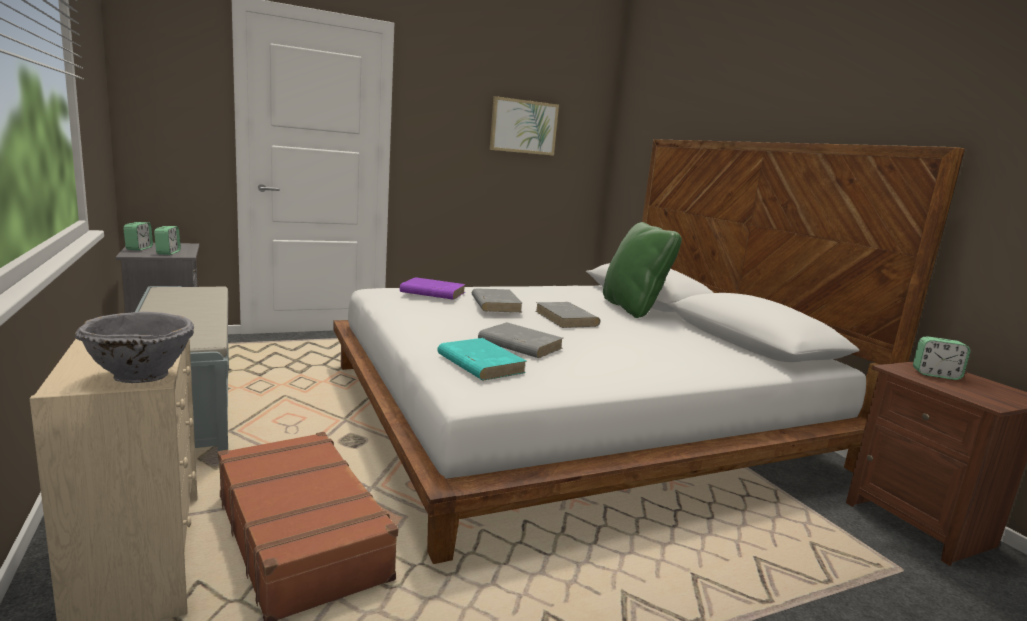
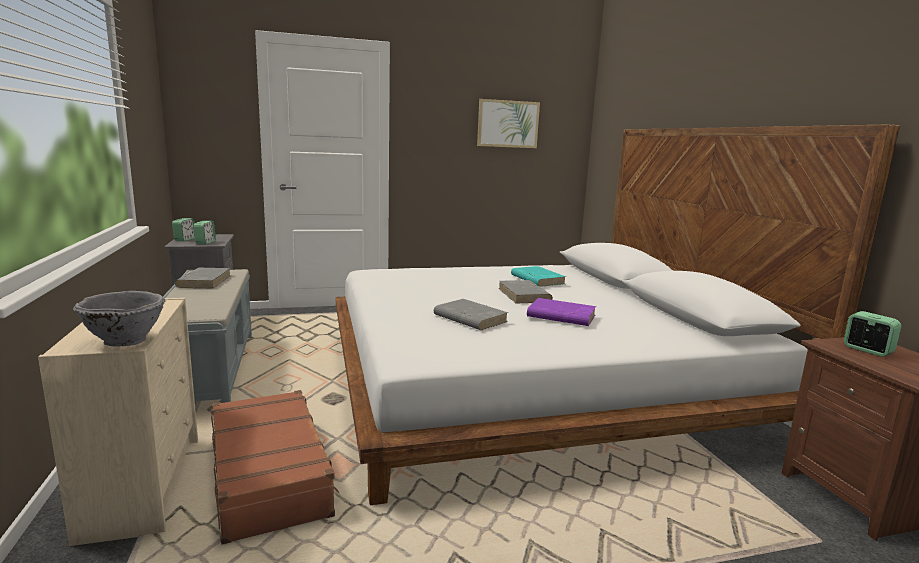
camera: 10 degrees right, 0 degrees up
purple book [400,277,466,300] -> purple book moved to [527,298,596,326]
turquoise book [437,338,526,380] -> turquoise book moved to [511,266,566,287]
grey book [472,288,523,312] -> grey book moved to [174,268,231,288]
green pillow [603,222,682,318] -> none
alarm clock [913,336,970,380] -> alarm clock turned 150 degrees counterclockwise [844,311,901,357]

